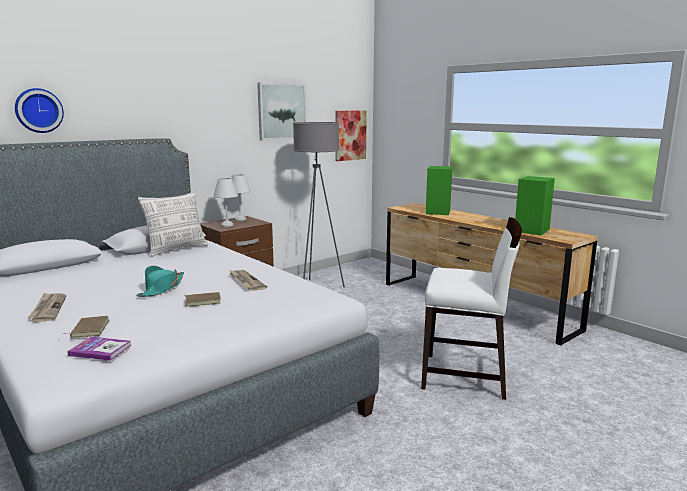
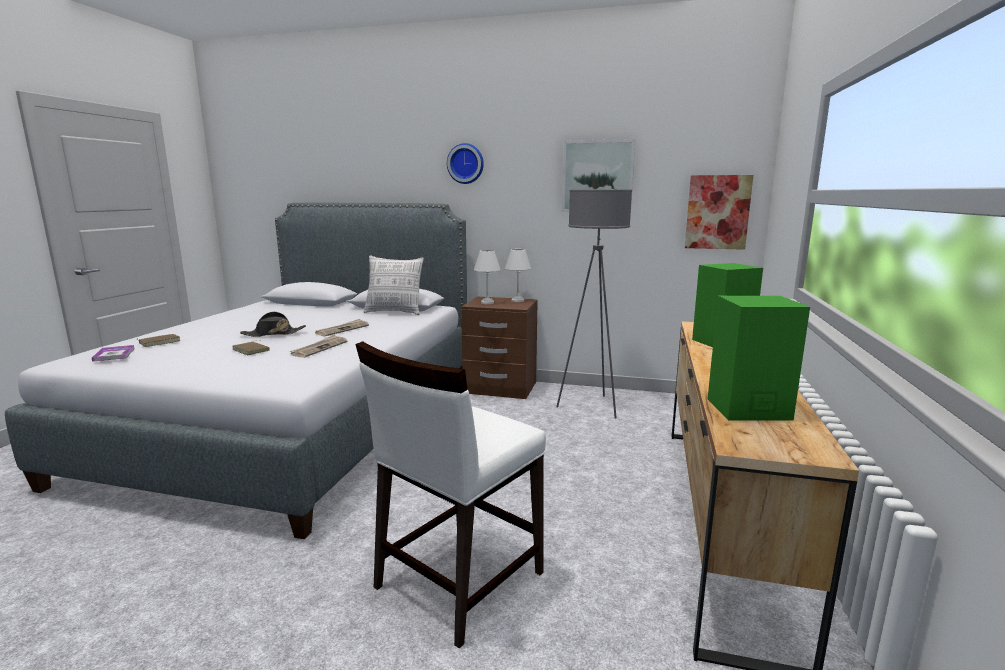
camera: 55 degrees right, 0 degrees up
wall clock [15,88,64,133] -> wall clock moved to [447,143,484,184]
newspaper [27,293,66,322] -> newspaper moved to [315,319,369,337]
turquoise hat [136,266,184,297] -> black hat [240,312,306,337]
white chair [421,217,522,400] -> white chair turned 60 degrees clockwise [355,341,546,648]

